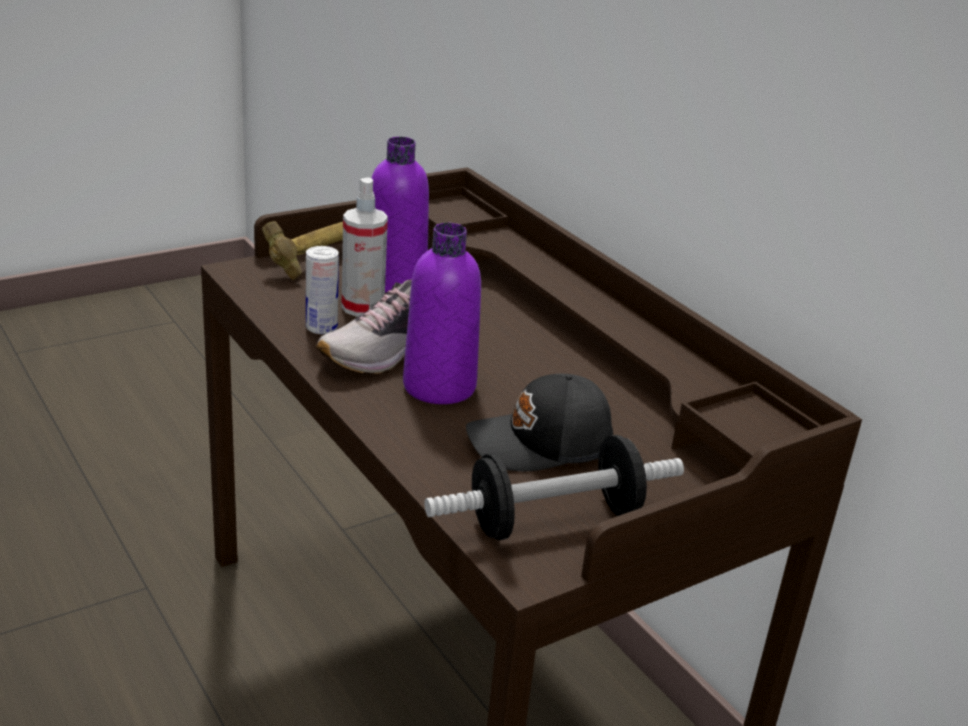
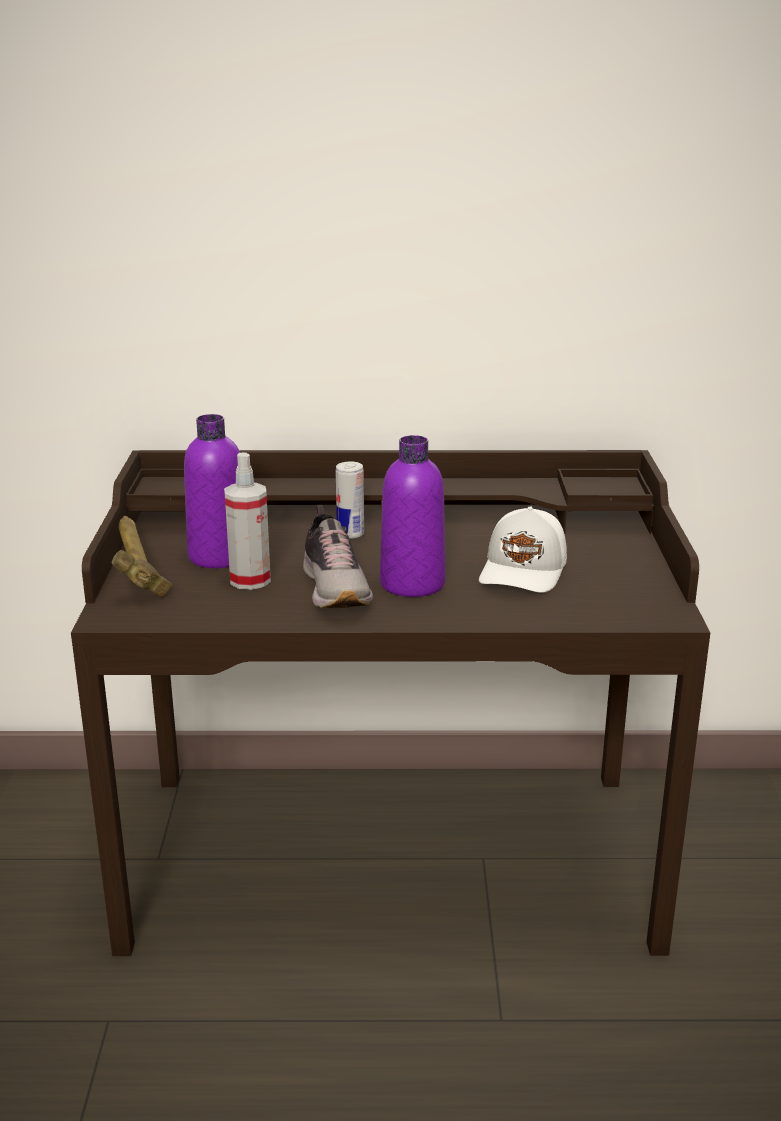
camera: 55 degrees left, 5 degrees down
can [306,246,339,334] -> can moved to [336,461,364,539]
dumbbell [424,435,684,541] -> none
black cap [466,374,613,471] -> white cap [479,506,567,593]

